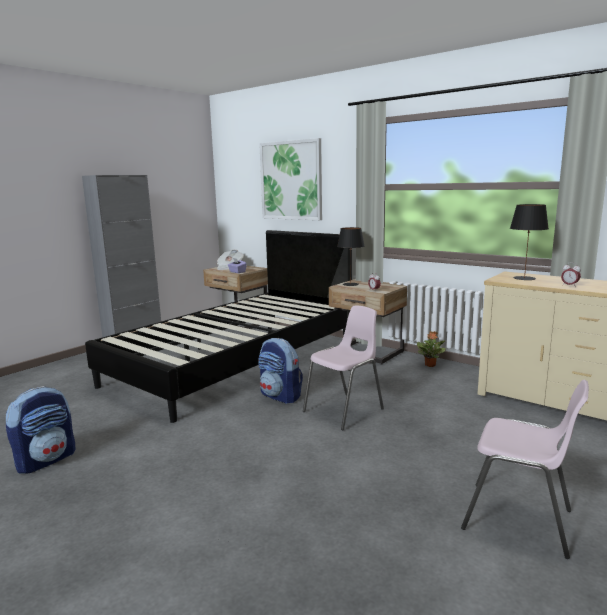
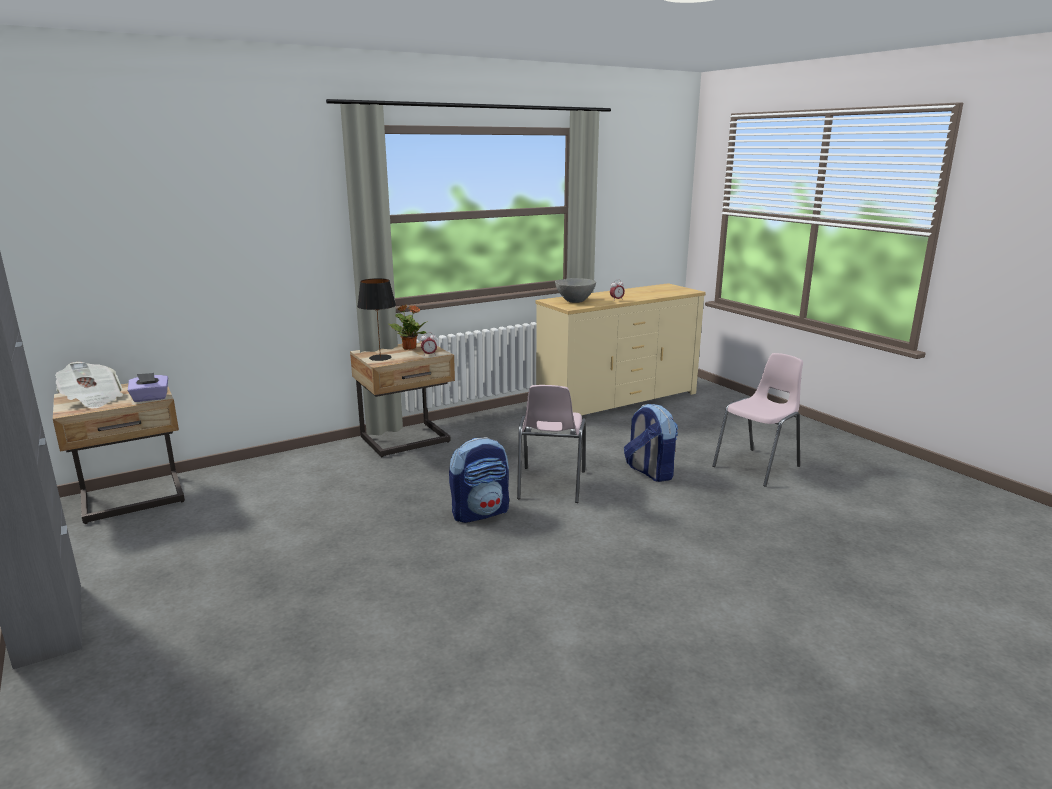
camera: 70 degrees left, 5 degrees up
backpack [6,386,75,474] -> backpack moved to [624,403,678,482]
black bed [85,230,352,423] -> none
picture [259,138,322,220] -> none
pink chair [303,306,384,431] -> pink chair turned 150 degrees counterclockwise [517,385,586,503]
potted plant [417,331,446,367] -> potted plant moved to [388,305,428,350]
black table lamp [510,204,549,280] -> grey bowl [555,278,596,303]

